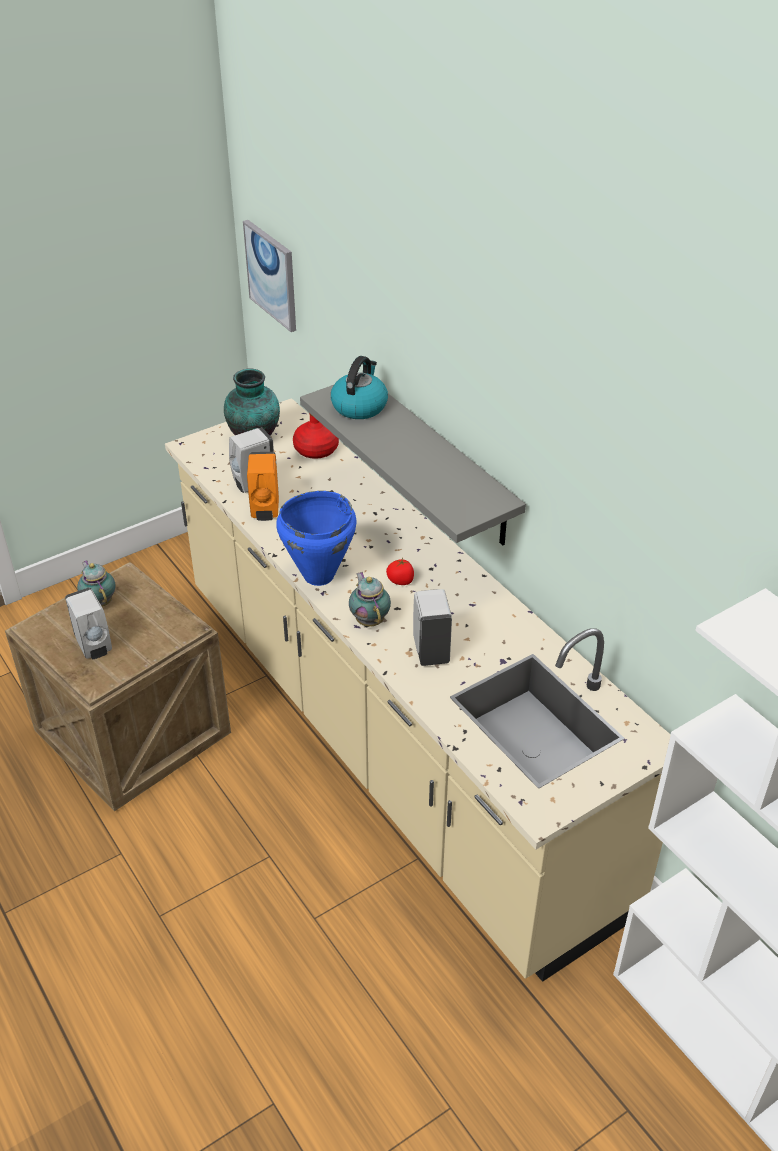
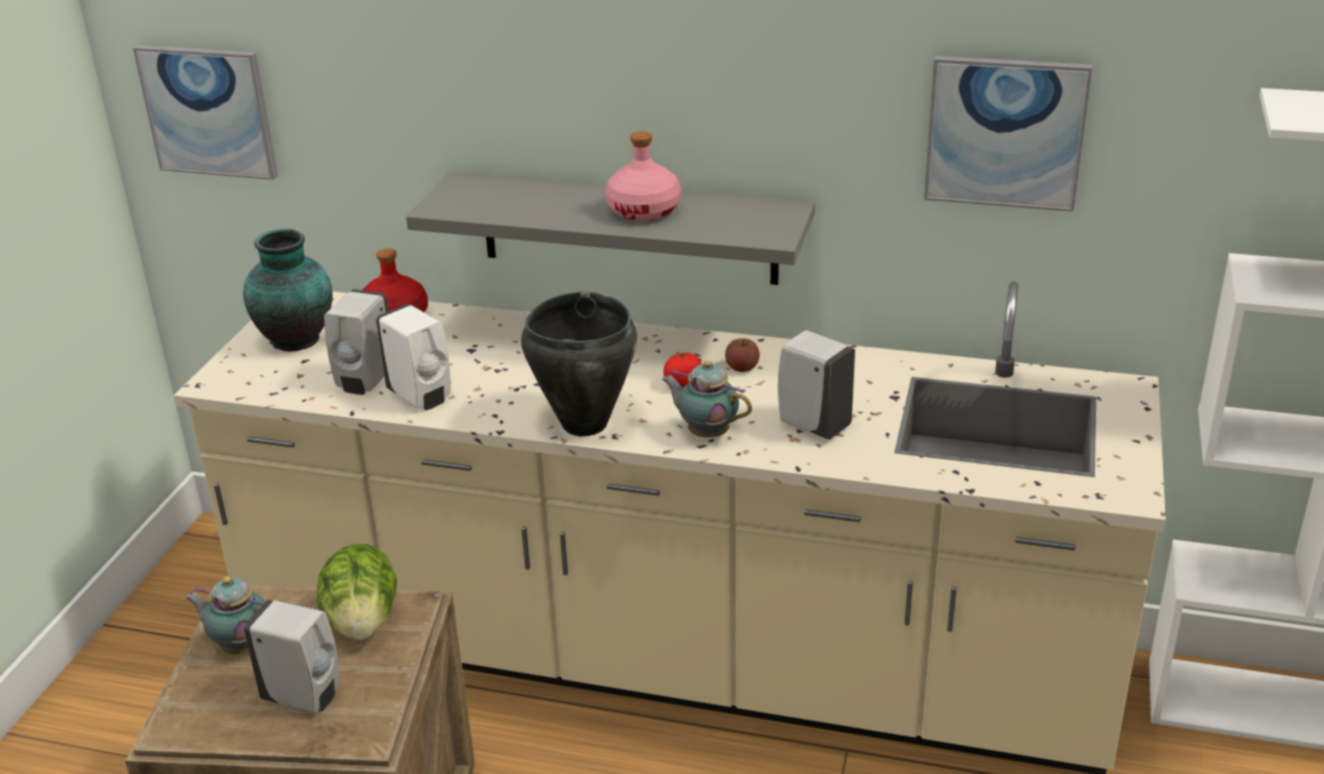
camera: 40 degrees left, 10 degrees down
orange soap dispenser [247,452,279,521] -> white soap dispenser [376,304,451,410]
blue cooking pot [276,491,356,586] -> black cooking pot [521,292,637,436]
kettle [331,356,388,419] -> none
none -> lettuce [317,543,397,640]
none -> pink bottle [605,131,681,221]
none -> apple [725,338,760,372]
none -> picture [924,56,1092,212]

